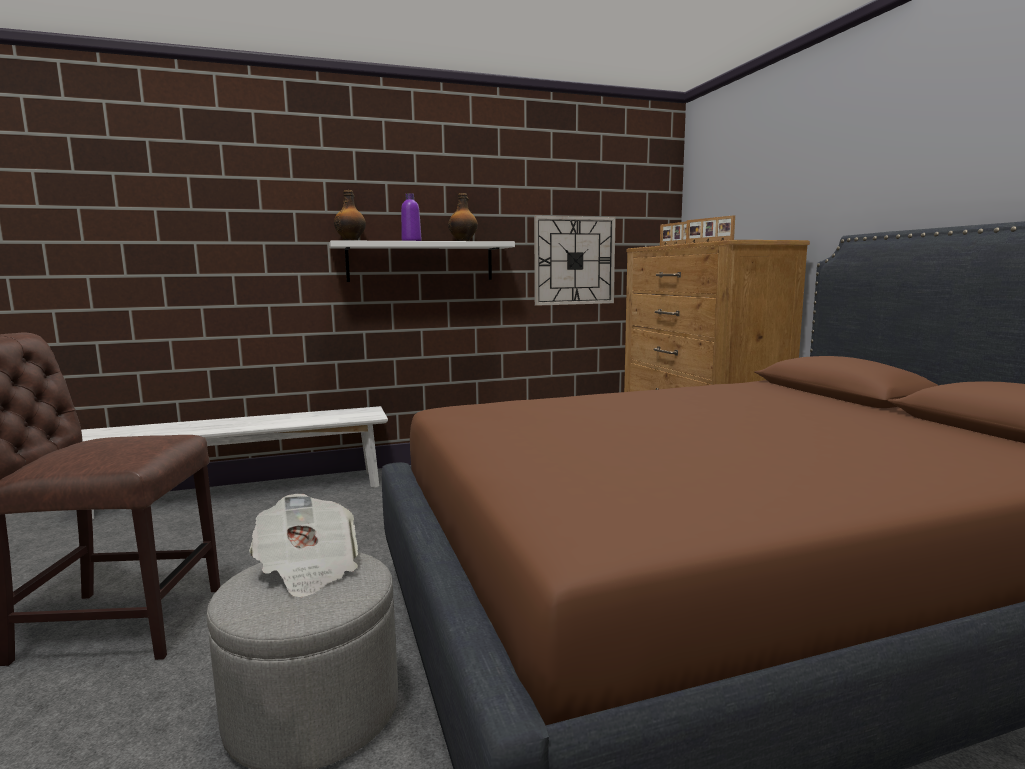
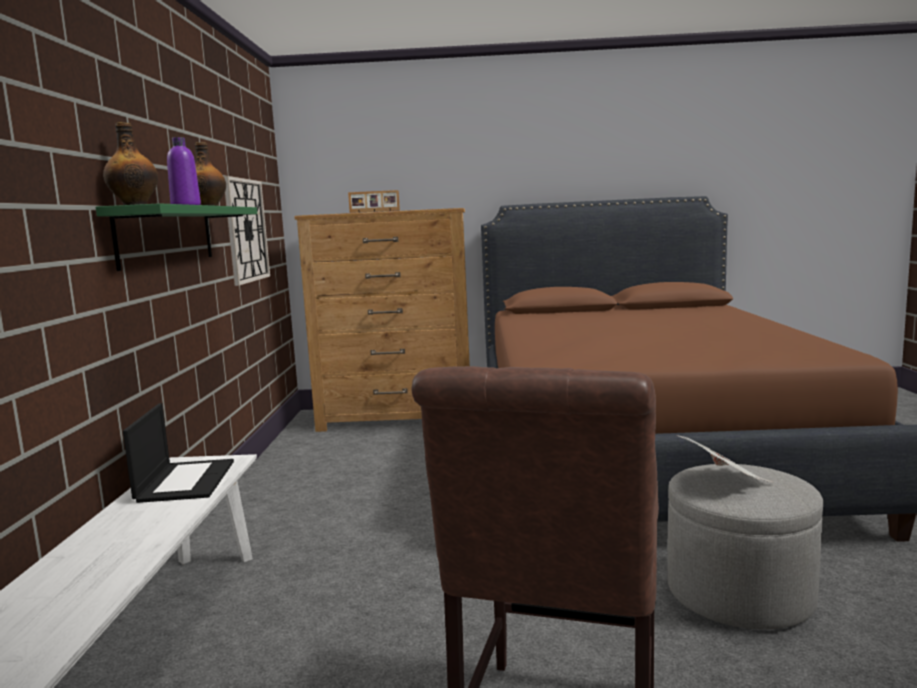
camera: 70 degrees left, 0 degrees up
white shelf [329,240,515,282] -> green shelf [96,203,257,271]
picture frame [686,215,735,243] -> none
none -> laptop [123,403,234,503]

